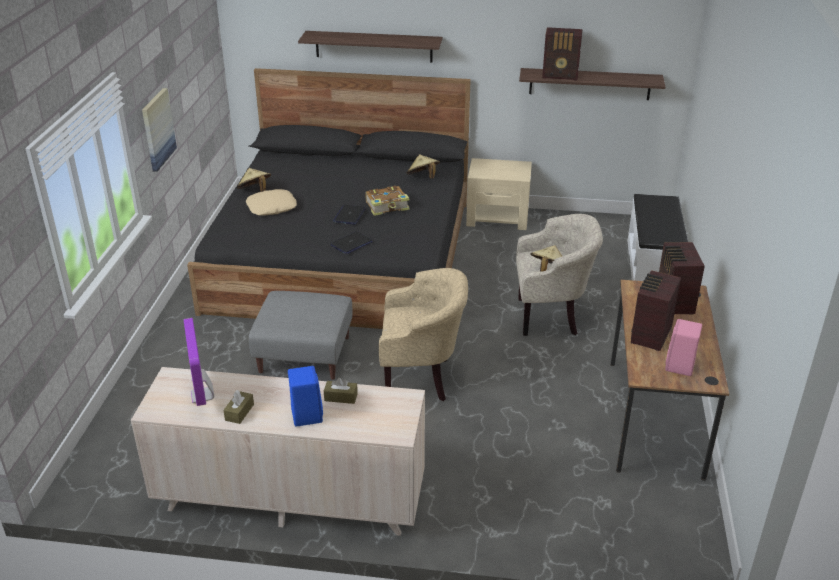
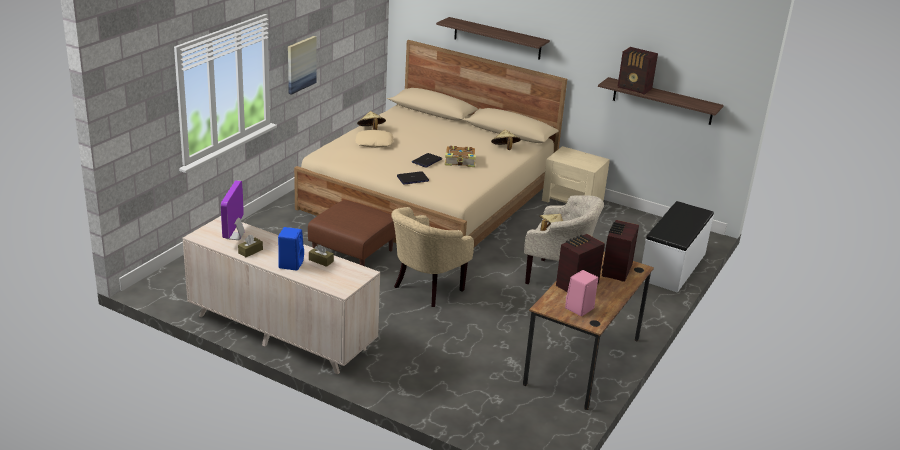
camera: 20 degrees right, 5 degrees down
black bed [187,68,471,329] -> beige bed [294,40,567,267]
grey ottoman [249,291,352,380] -> brown ottoman [308,200,396,266]
beige armchair [379,268,468,401] -> beige armchair turned 105 degrees clockwise [391,207,474,307]

